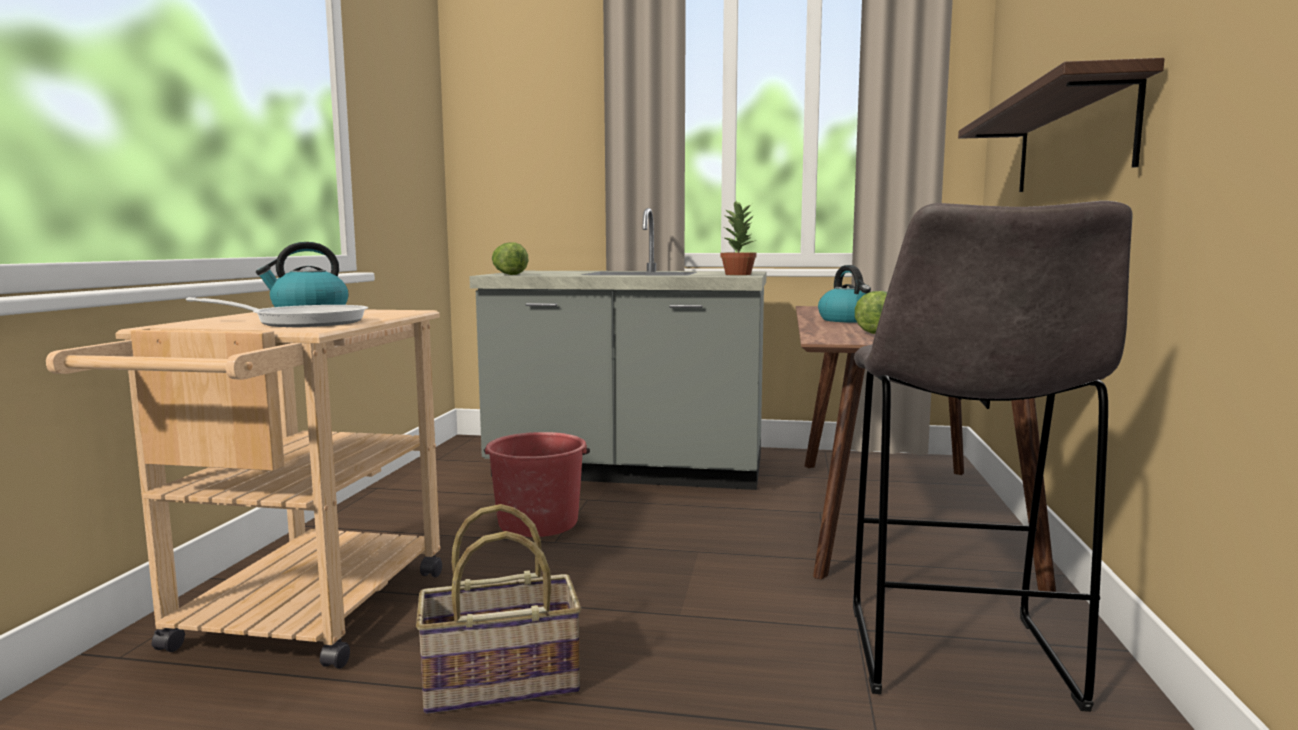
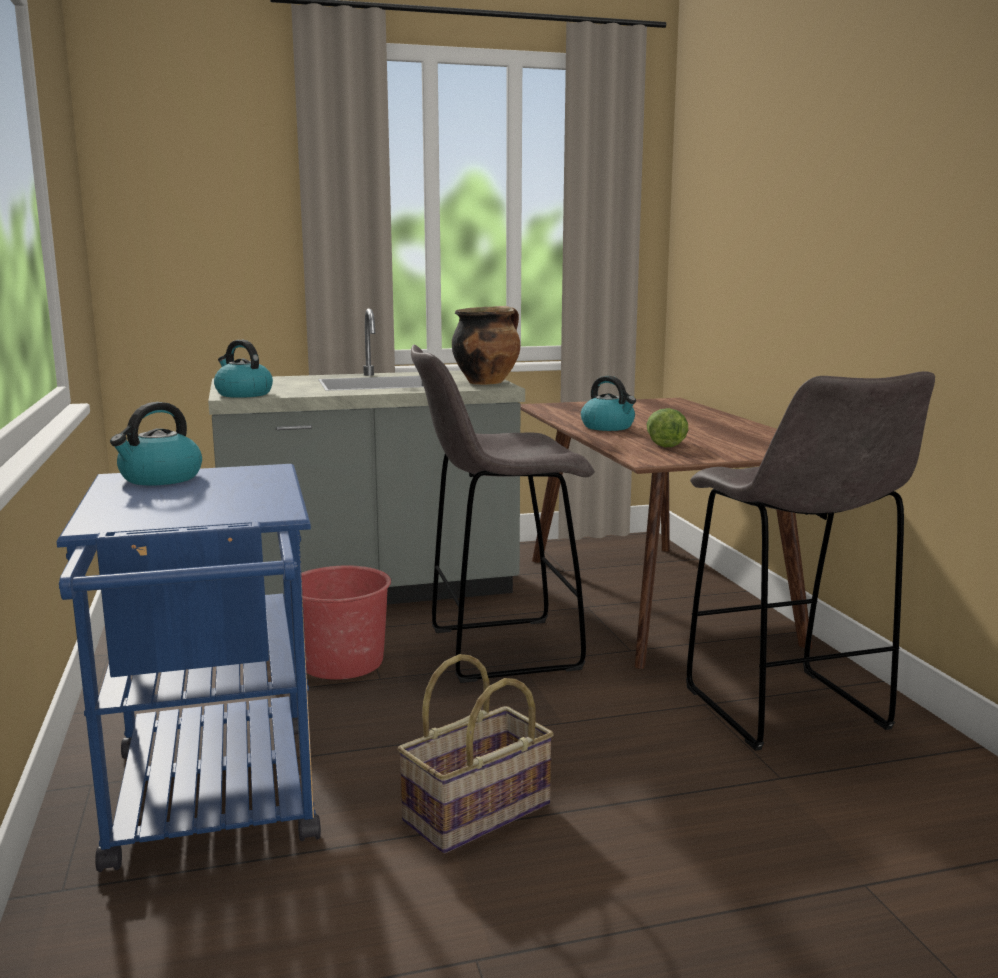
camera: 25 degrees left, 5 degrees up
beige cart [46,309,442,669] -> blue cart [57,464,321,872]
frying pan [186,297,368,327] -> none
lettuce [492,242,529,275] -> kettle [214,340,273,398]
potted plant [721,201,757,275] -> cooking pot [452,306,520,385]
shelf [958,58,1164,192] -> none
none -> grey stool [411,345,595,683]

